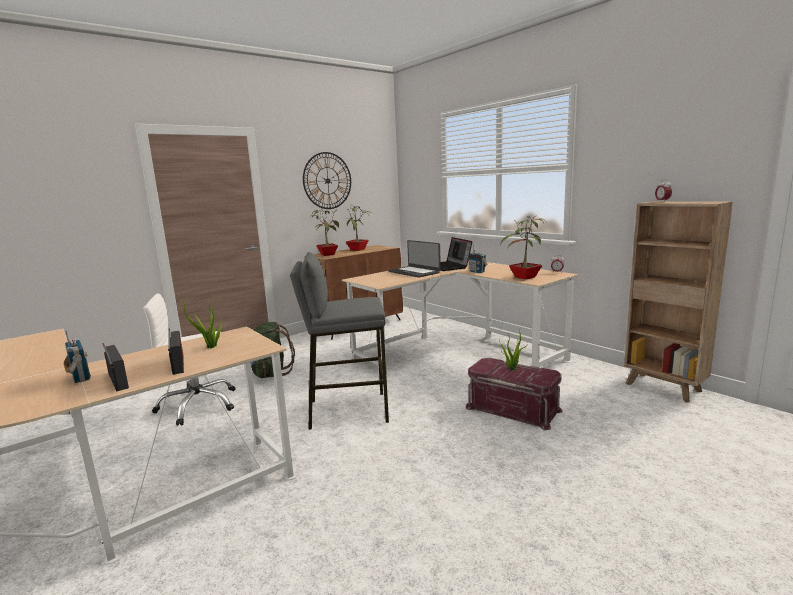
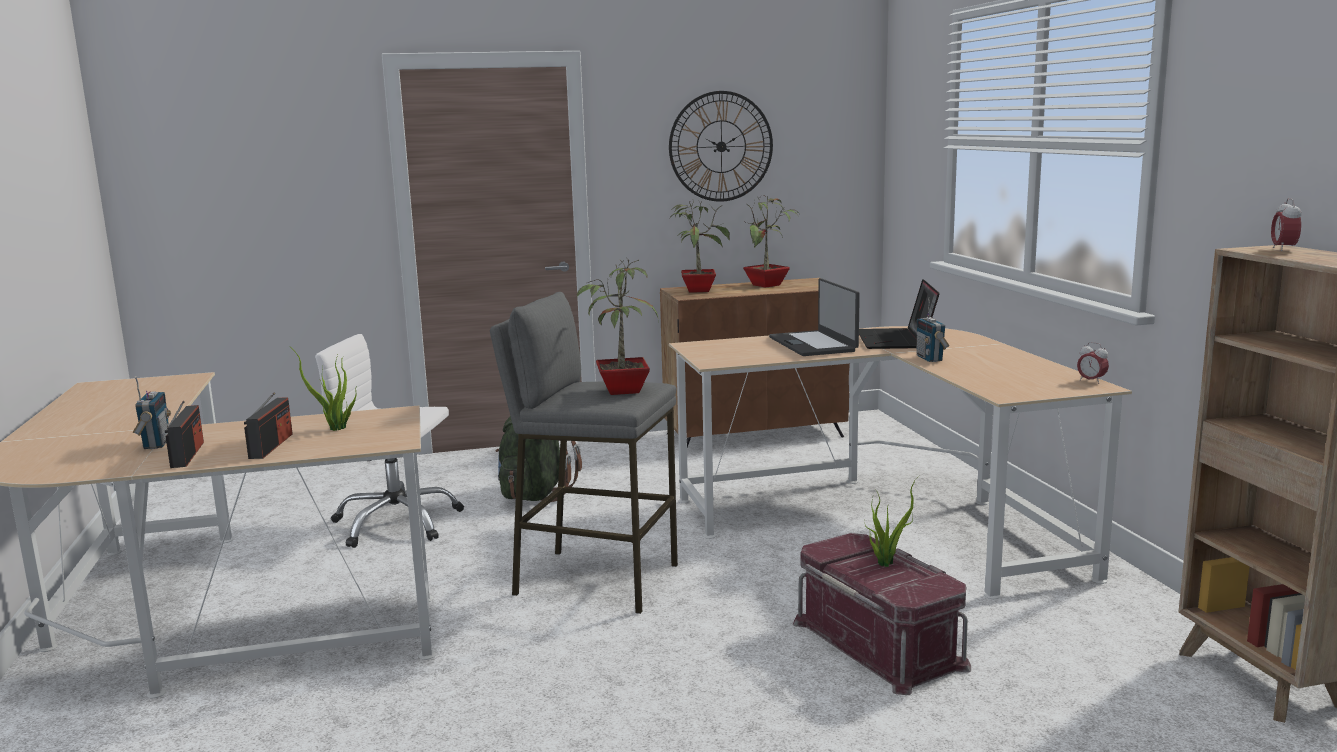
camera: 25 degrees right, 0 degrees up
potted plant [500,215,544,279] -> potted plant moved to [576,257,659,395]

